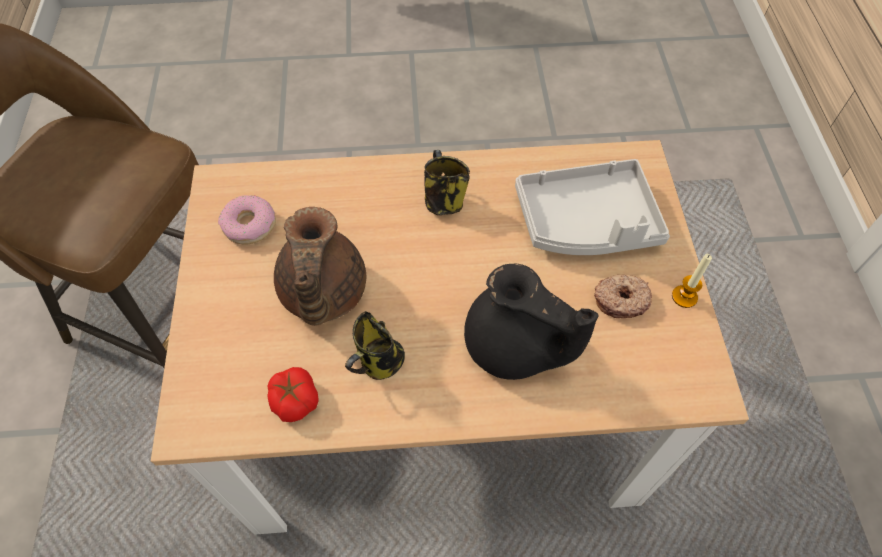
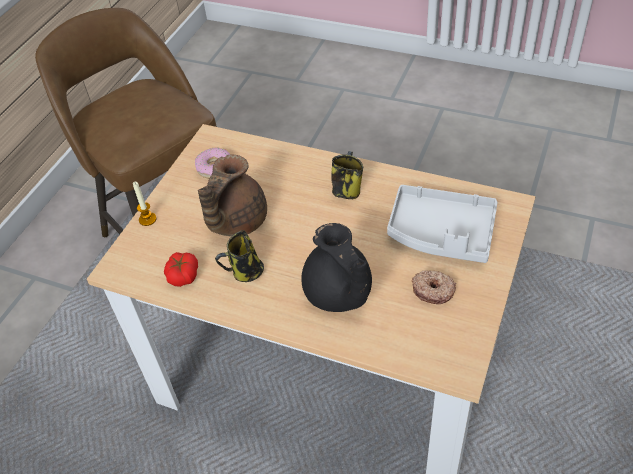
camera: 30 degrees right, 10 degrees down
candle [672,254,712,308] -> candle moved to [133,182,157,226]

